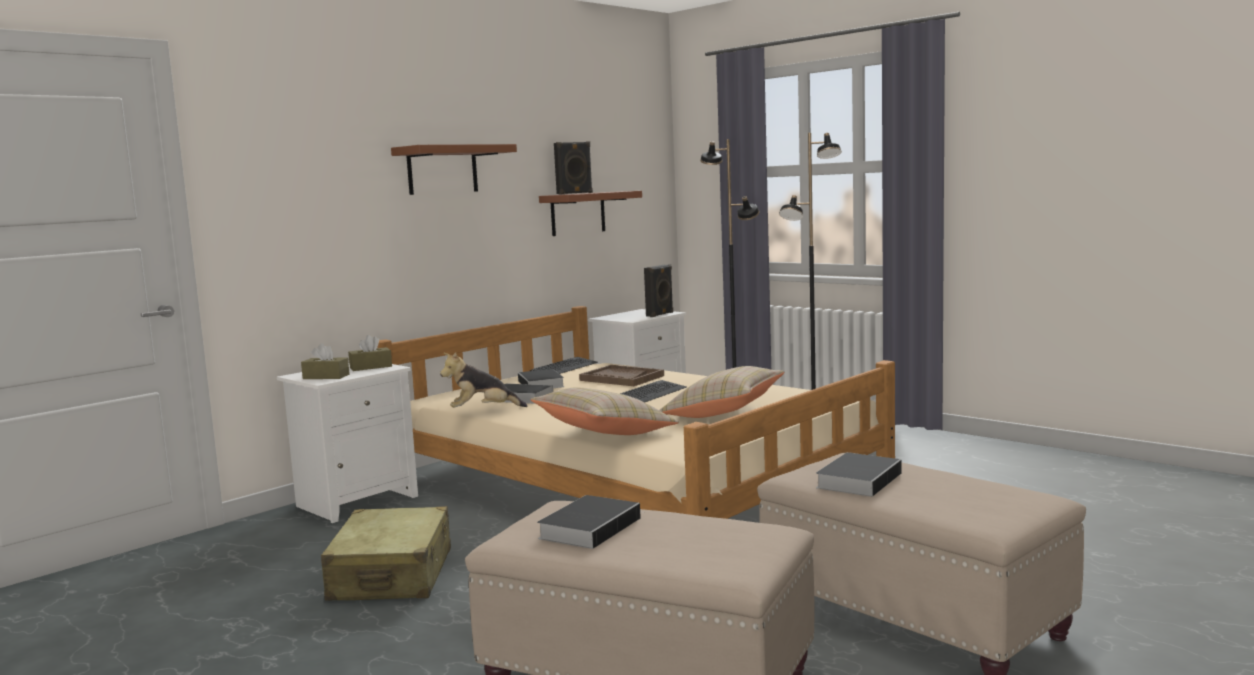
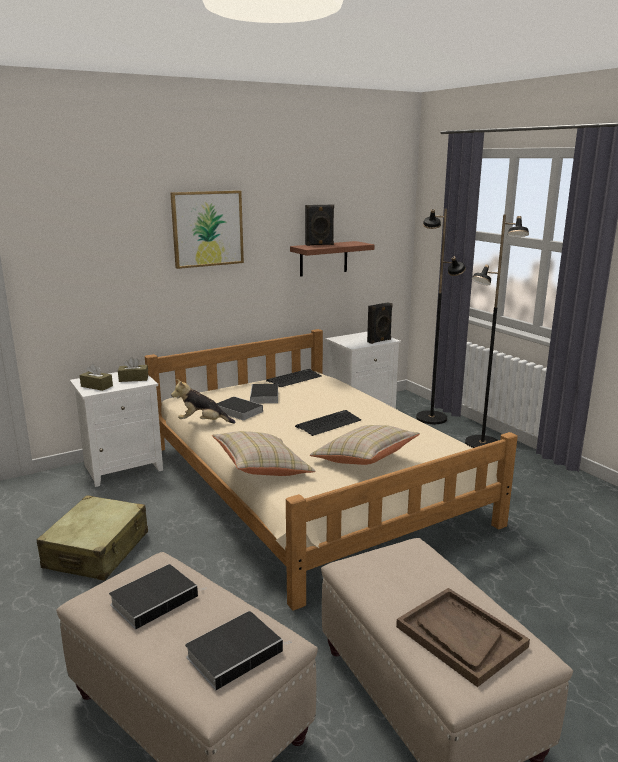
camera: 15 degrees right, 10 degrees up
brown shelf [391,144,517,195] -> picture [170,190,244,269]
brown tray [579,365,664,386] -> brown tray moved to [396,588,530,687]
book [816,453,902,497] -> book moved to [185,611,292,690]

